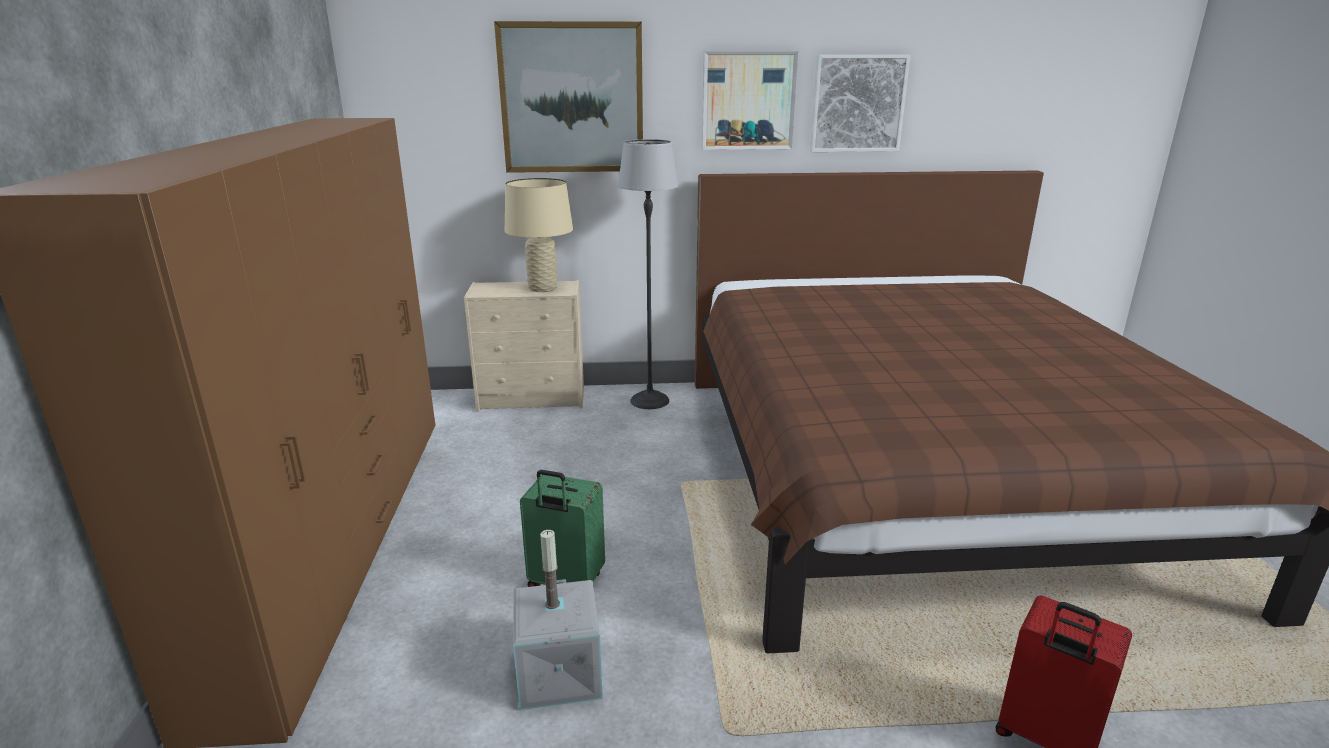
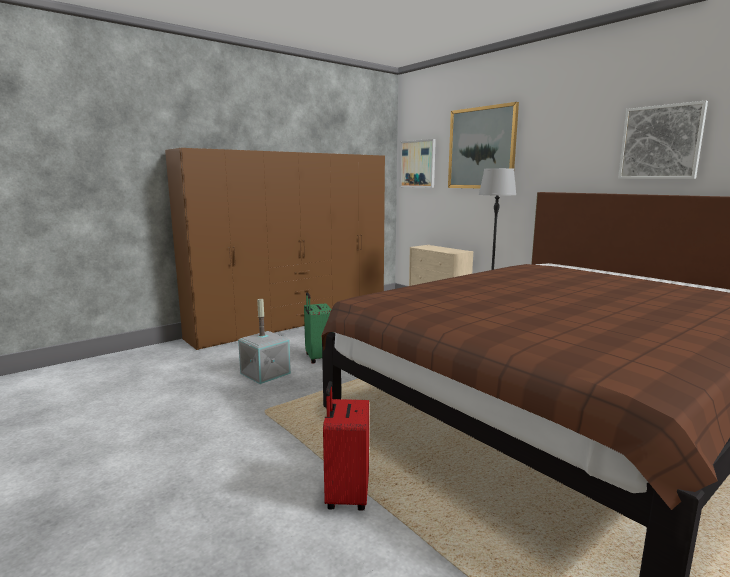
camera: 55 degrees right, 10 degrees down
beige table lamp [505,178,573,292] -> none
picture [702,51,798,150] -> picture moved to [400,139,436,188]

